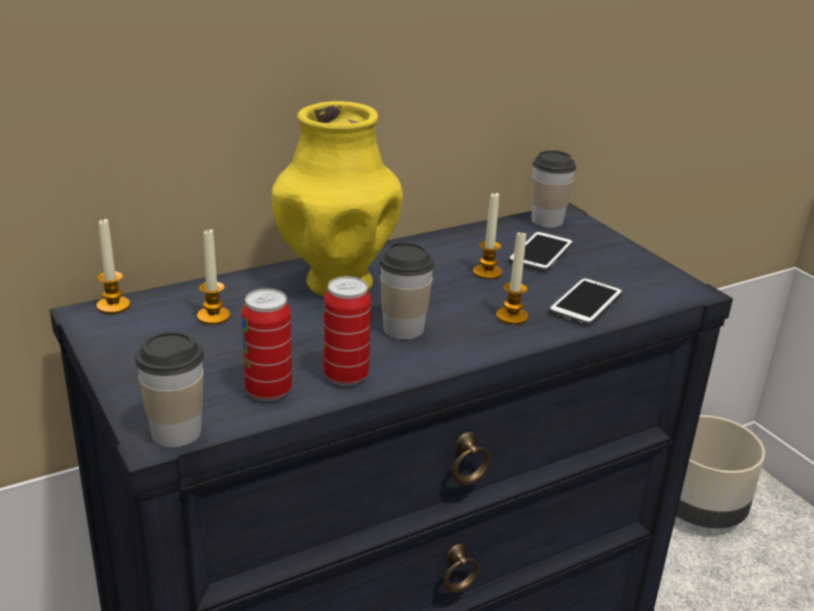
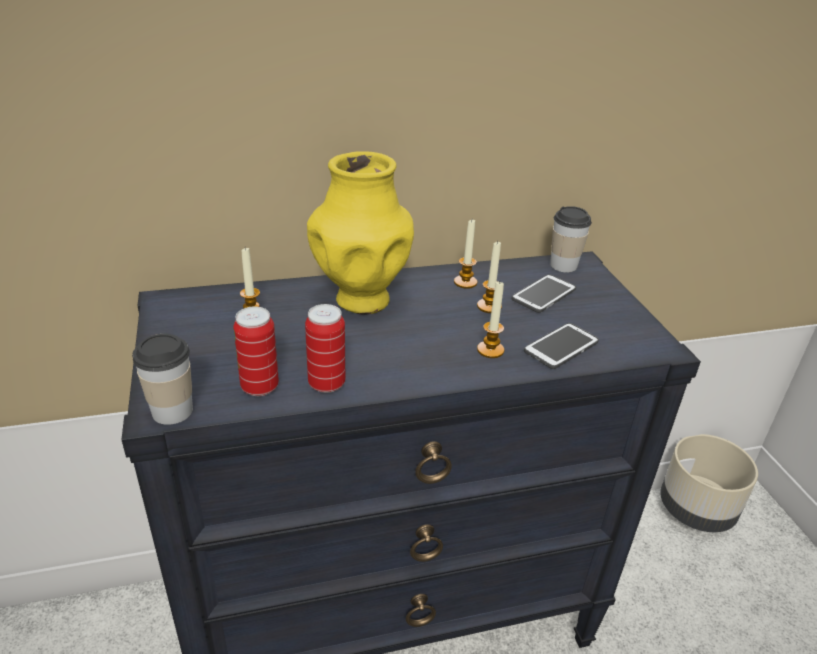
camera: 15 degrees right, 5 degrees up
candle [96,219,131,314] -> candle moved to [454,220,477,289]
cup [379,242,435,340] -> none

